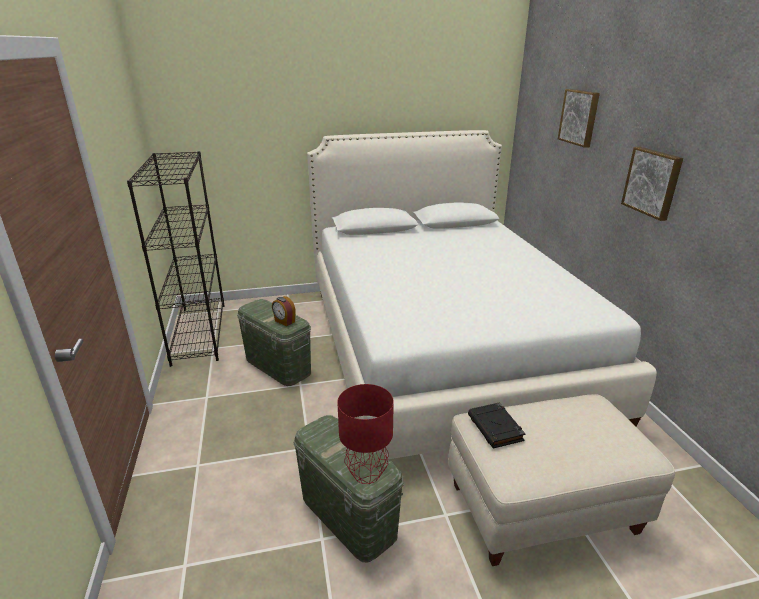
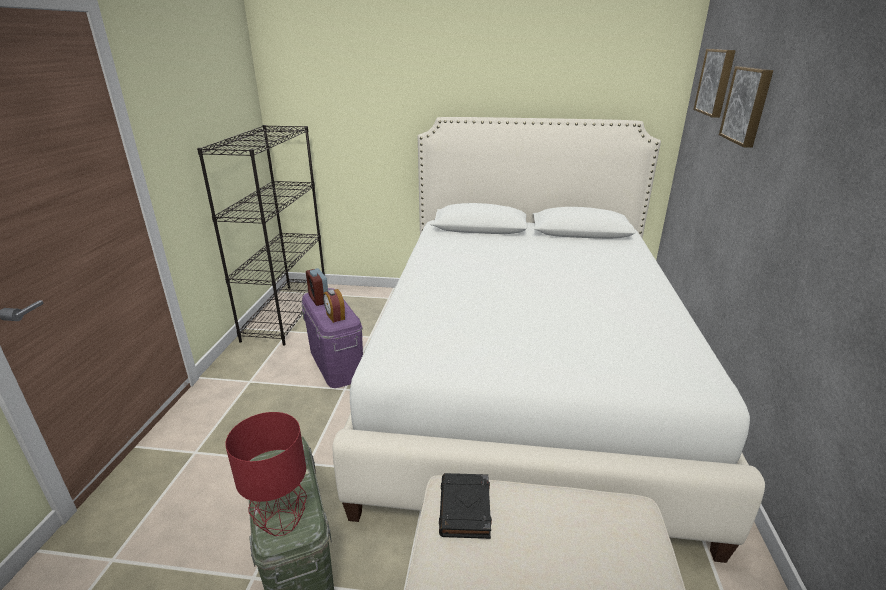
camera: 20 degrees right, 0 degrees up
green storage box [237,299,311,386] -> purple storage box [301,288,363,388]
picture [621,147,683,221] -> picture moved to [693,49,736,118]
none -> alarm clock [306,268,328,306]

